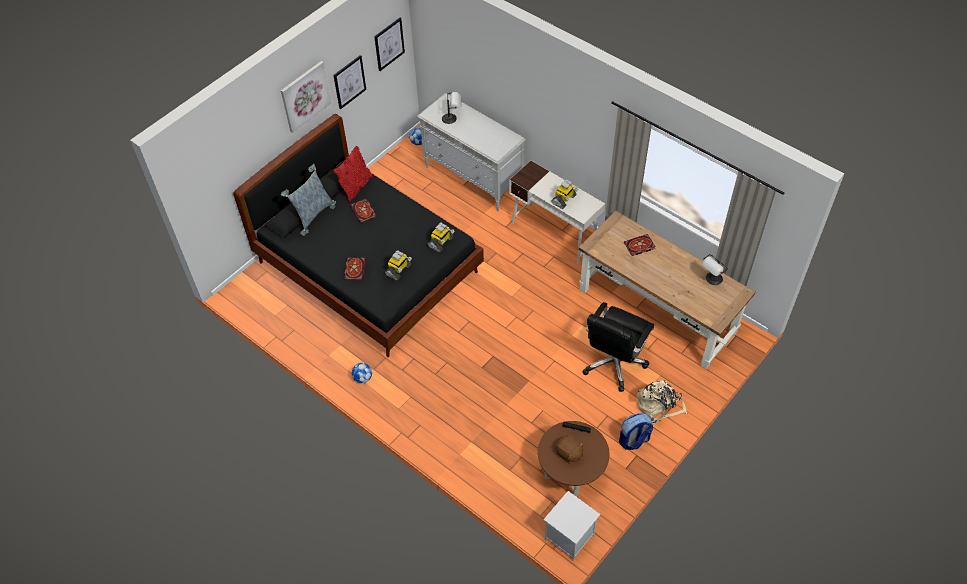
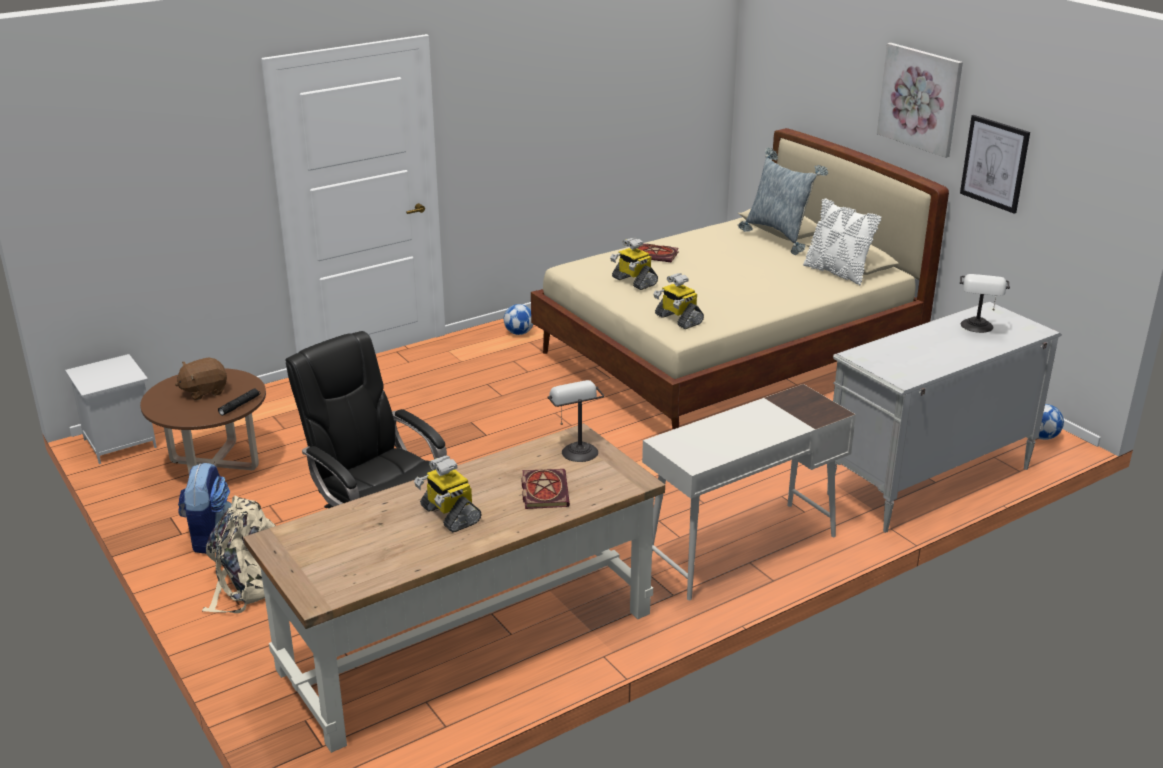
camera: 105 degrees right, 25 degrees down
black bed [233,114,484,357] -> beige bed [531,128,949,429]
red pillow [334,146,372,202] -> white pillow [803,198,882,285]
book [350,199,376,223] -> none
picture [374,18,405,71] -> none
toy robot [551,179,579,209] -> toy robot moved to [414,455,482,532]
table lamp [702,254,728,285] -> table lamp moved to [547,380,604,462]

